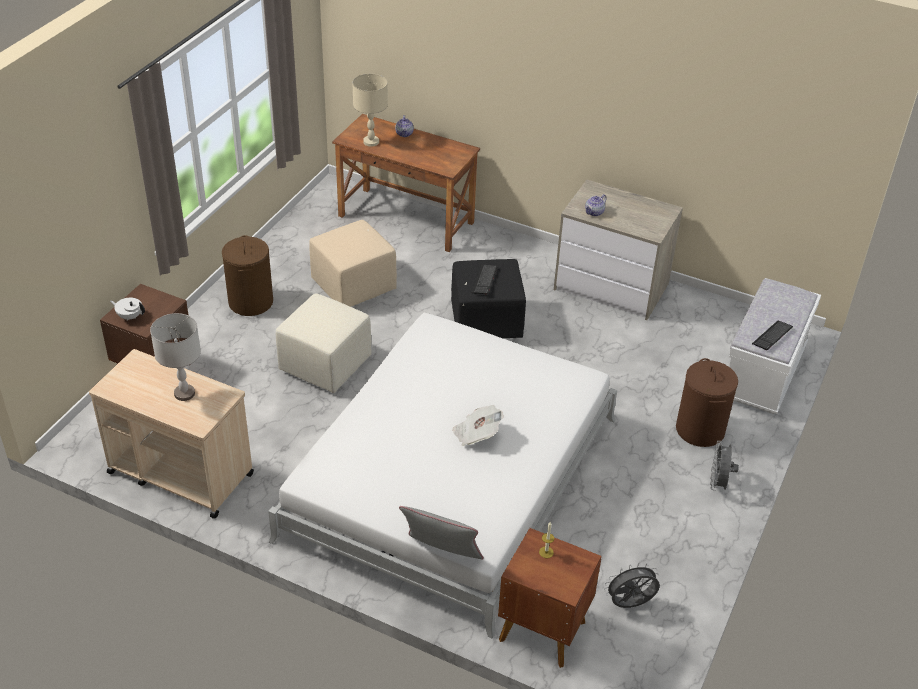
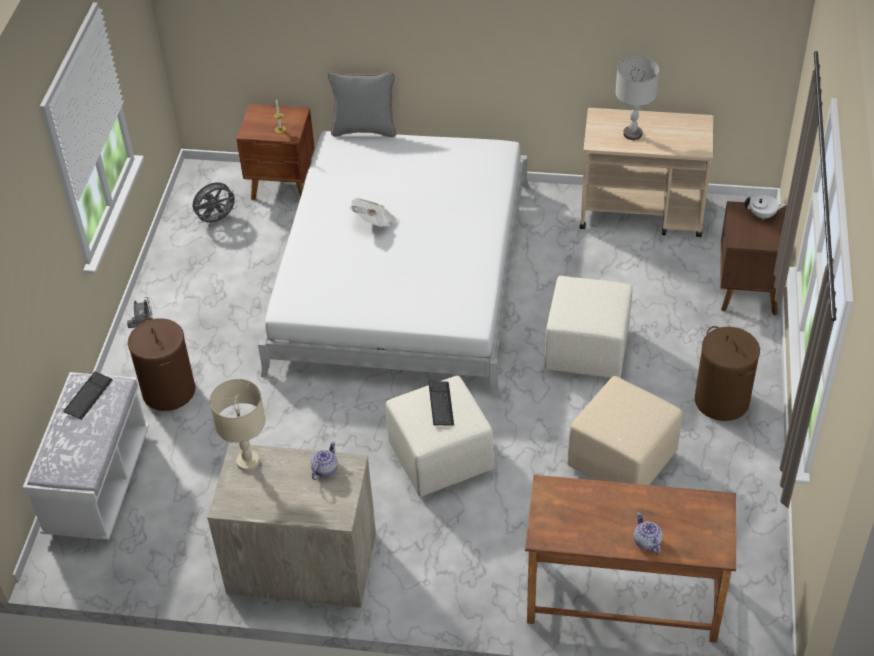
camera: 165 degrees right, 5 degrees up
beige table lamp [352,74,388,147] -> beige table lamp moved to [209,379,266,471]
black ottoman [451,259,526,338] -> beige ottoman [386,376,494,497]

